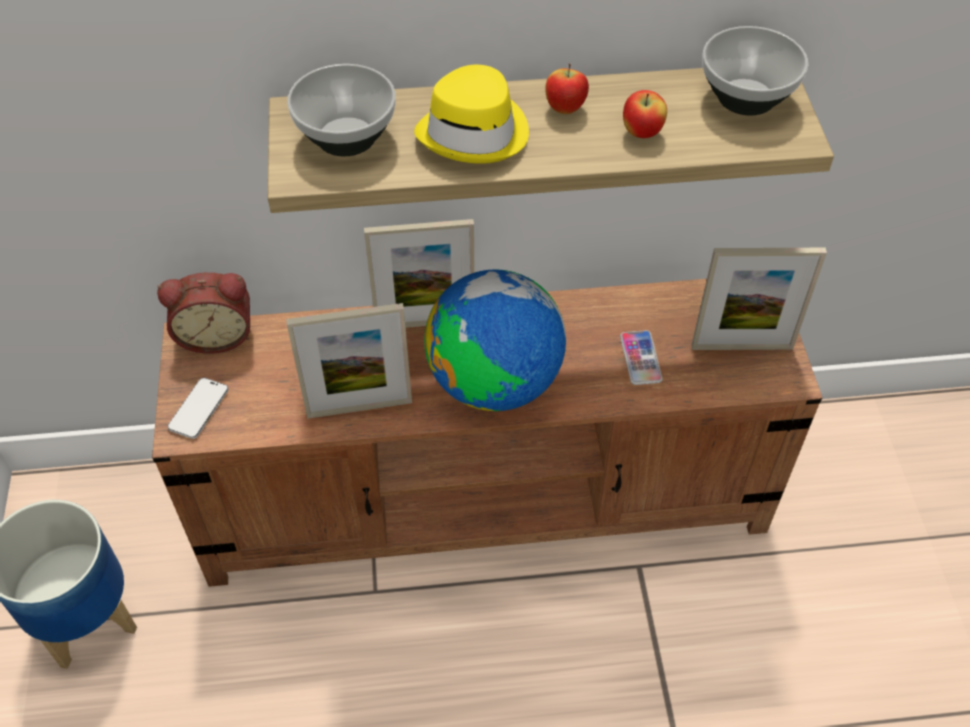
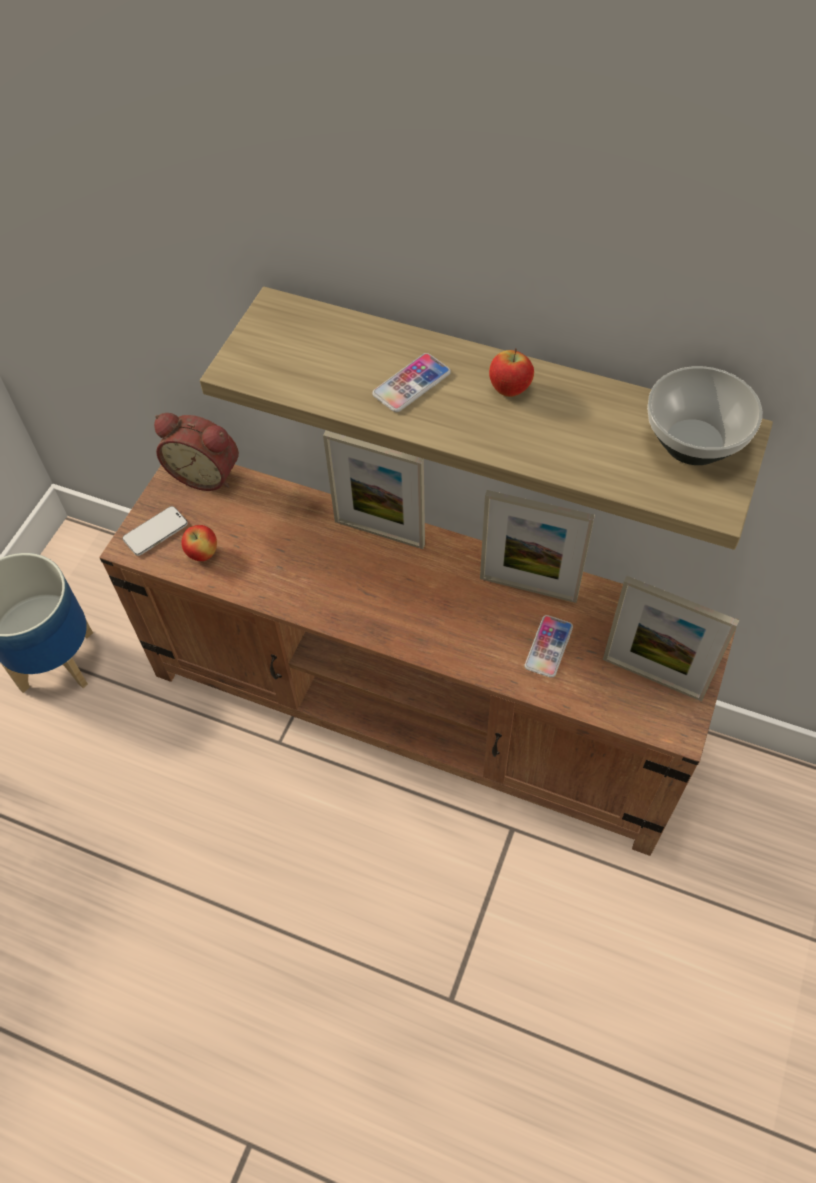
camera: 30 degrees right, 5 degrees up
picture frame [286,303,412,419] -> picture frame moved to [480,490,595,603]
bowl [287,64,396,156] -> none
yellow hat [414,65,529,164] -> phone [372,353,451,412]
globe [425,270,566,411] -> none
apple [623,90,667,138] -> apple moved to [181,525,217,561]

